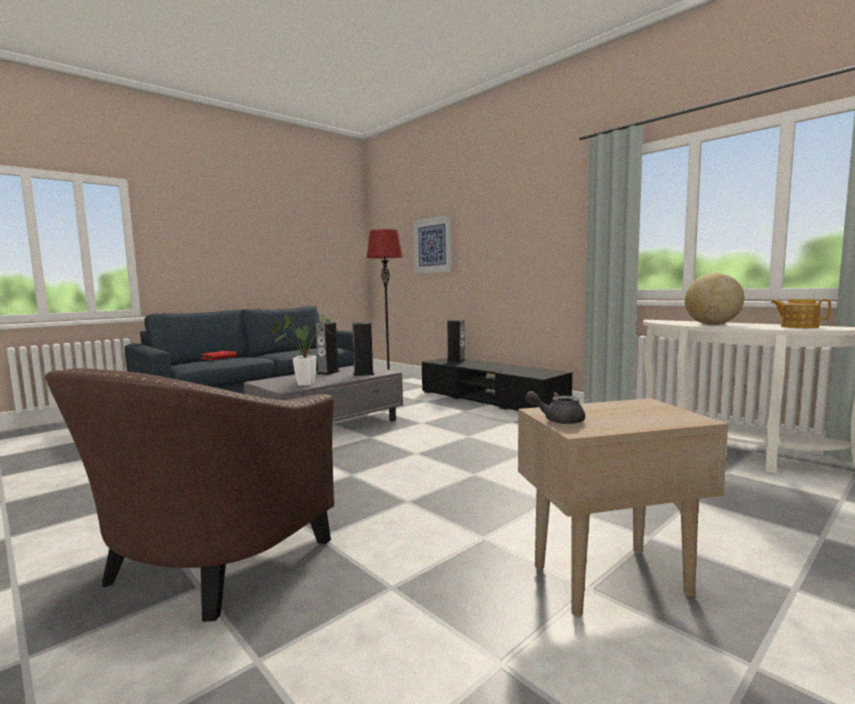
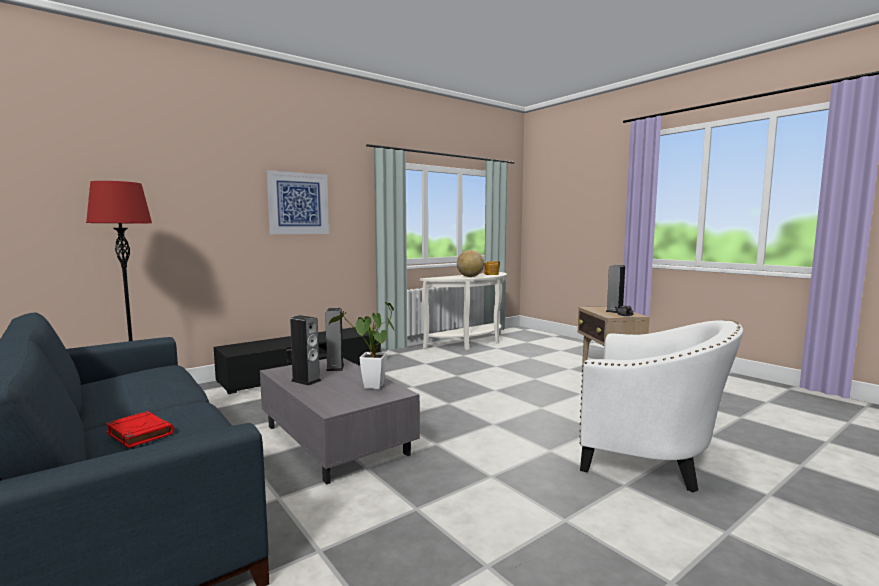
camera: 85 degrees left, 0 degrees up
brown armchair [45,368,334,622] -> white armchair [579,320,743,492]
picture [413,215,453,273] -> picture moved to [267,170,329,234]
speaker [447,320,466,362] -> speaker moved to [606,265,625,313]

